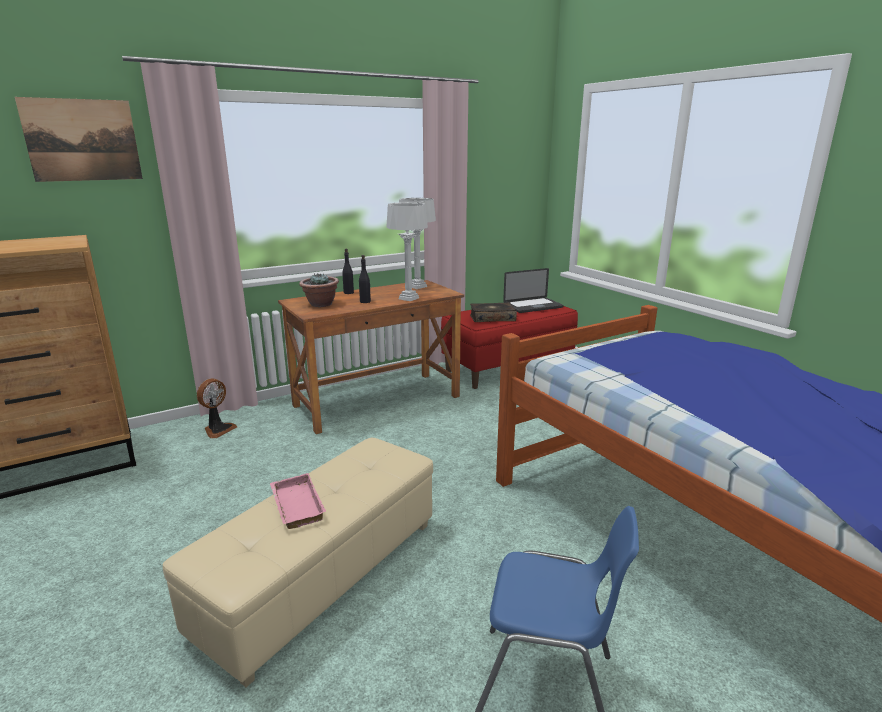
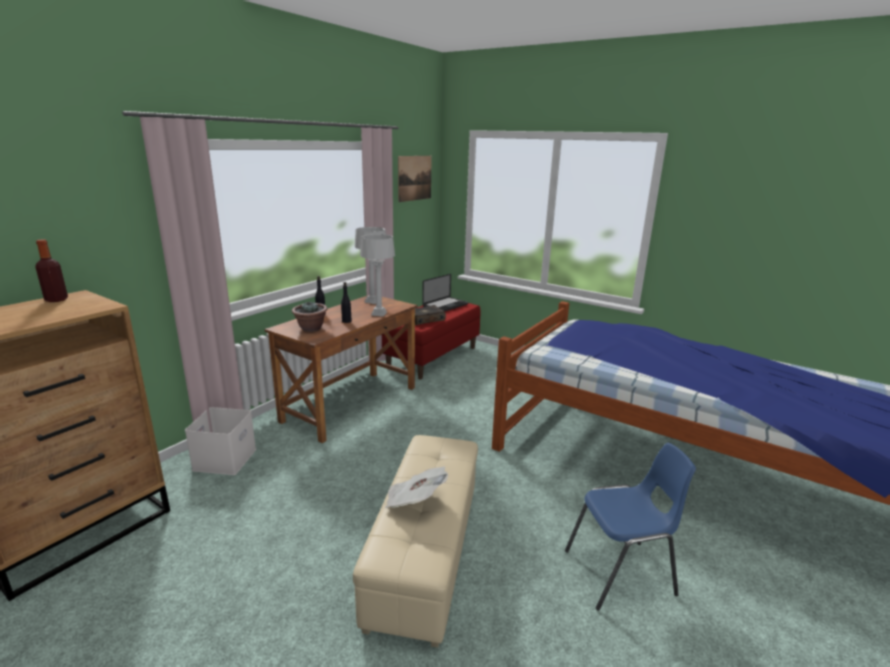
camera: 25 degrees left, 0 degrees up
picture [15,97,143,182] -> picture moved to [398,156,432,202]
fan [197,379,237,438] -> white storage box [185,407,256,475]
pink tray [270,473,326,529] -> newspaper [385,467,448,508]
none -> bottle [35,239,68,302]

